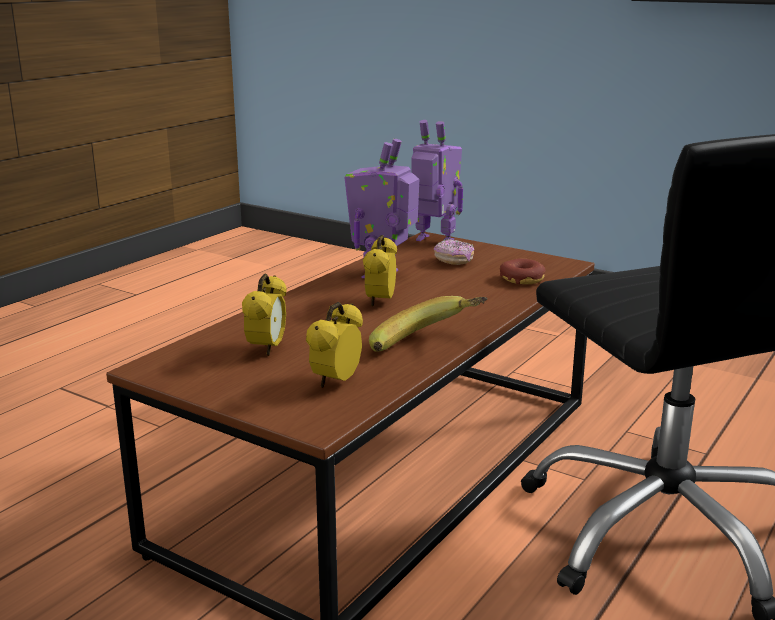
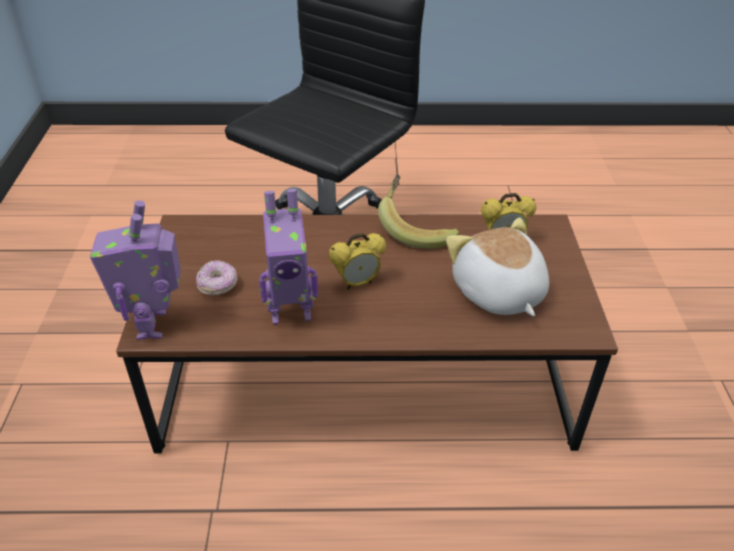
camera: 125 degrees left, 20 degrees up
alarm clock [242,274,287,356] -> plush toy [446,217,549,316]
donut [500,258,546,284] -> none

